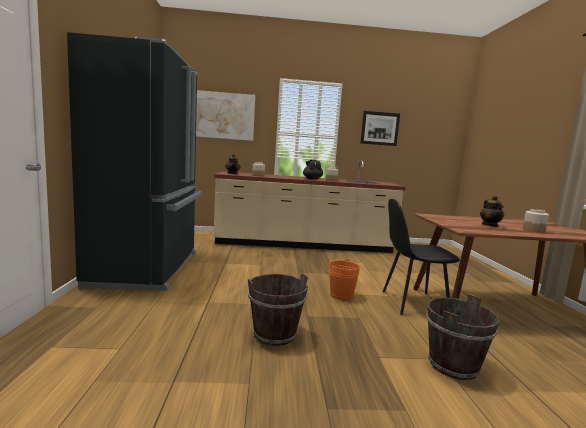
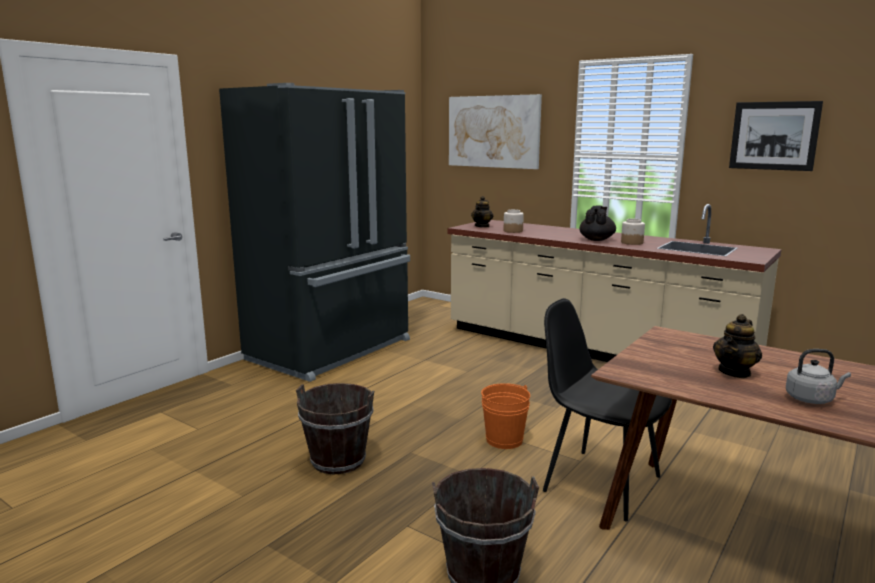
camera: 40 degrees right, 5 degrees up
jar [523,209,549,233] -> grey kettle [786,349,851,404]

